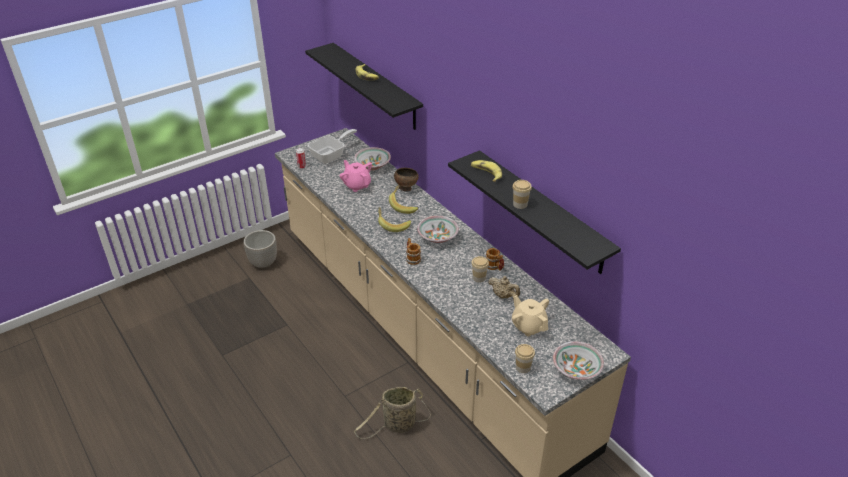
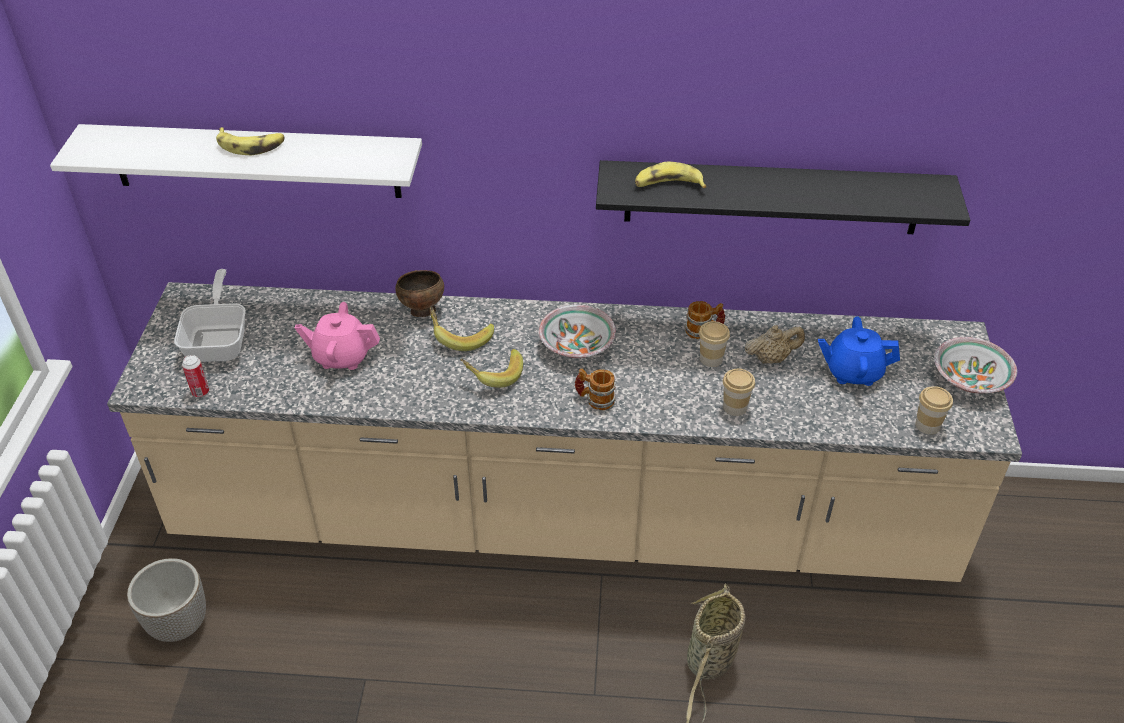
camera: 50 degrees left, 5 degrees up
black shelf [305,43,423,130] -> white shelf [50,124,422,198]
bowl [354,147,391,170] -> none
cup [512,180,532,209] -> cup moved to [723,369,755,416]
beige teapot [512,294,549,336] -> blue teapot [818,316,900,386]

